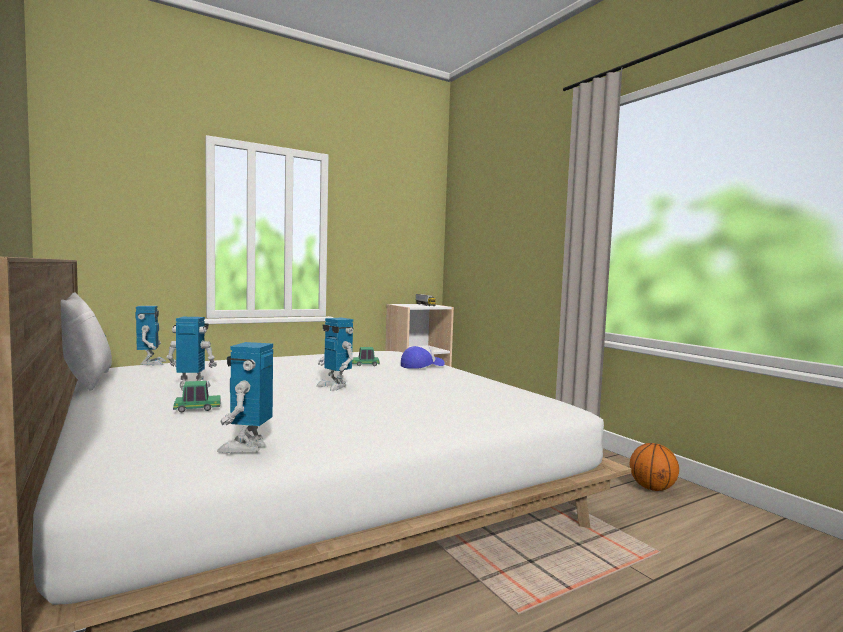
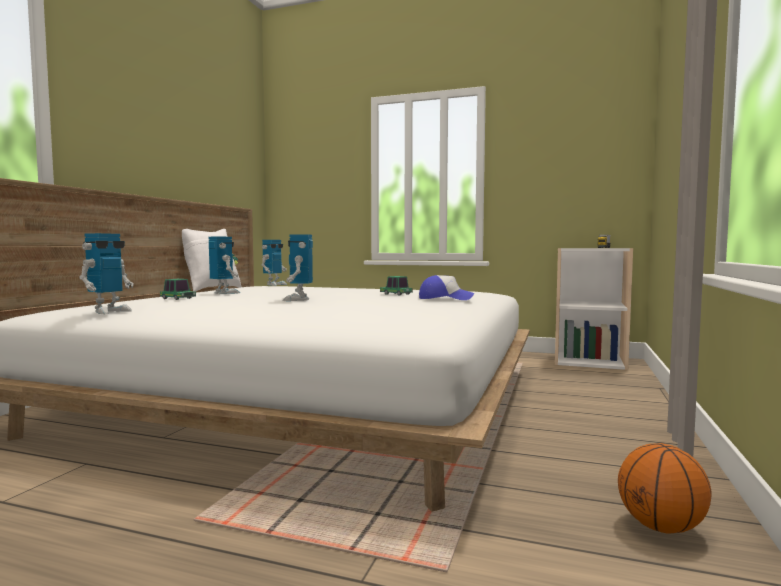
camera: 50 degrees right, 0 degrees up
toy robot [217,342,273,453] -> toy robot turned 150 degrees clockwise [79,233,134,314]

